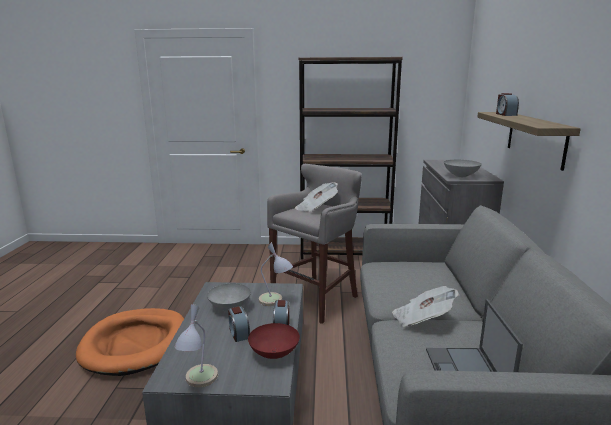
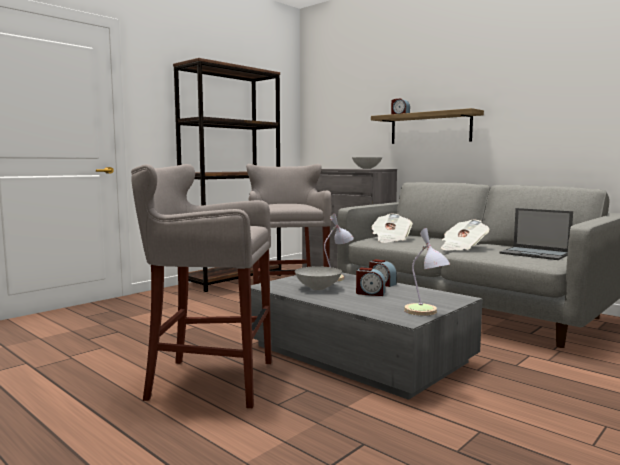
camera: 50 degrees left, 10 degrees down
orange dog bed [76,308,184,376] -> grey stool [131,164,271,408]
red bowl [248,323,300,359] -> none
newspaper [295,182,338,212] -> newspaper moved to [371,213,413,243]

